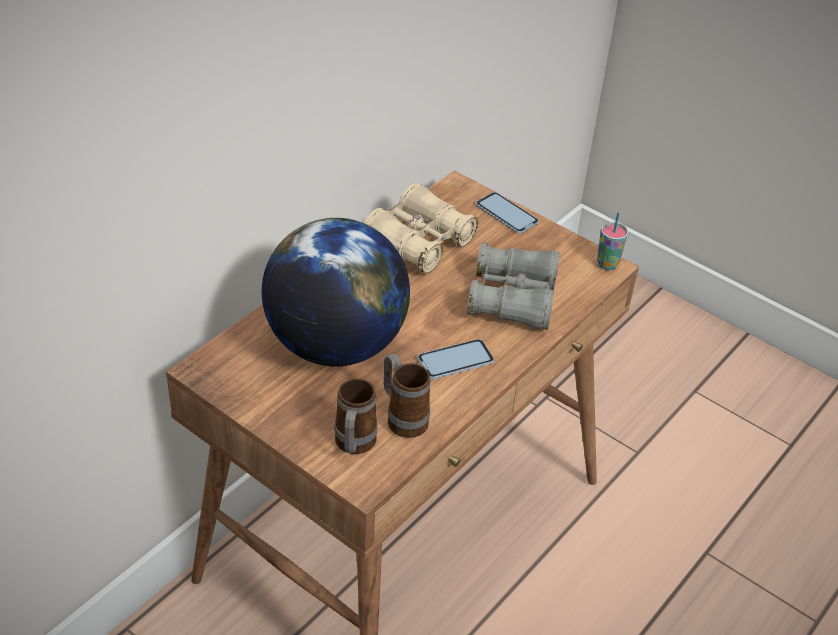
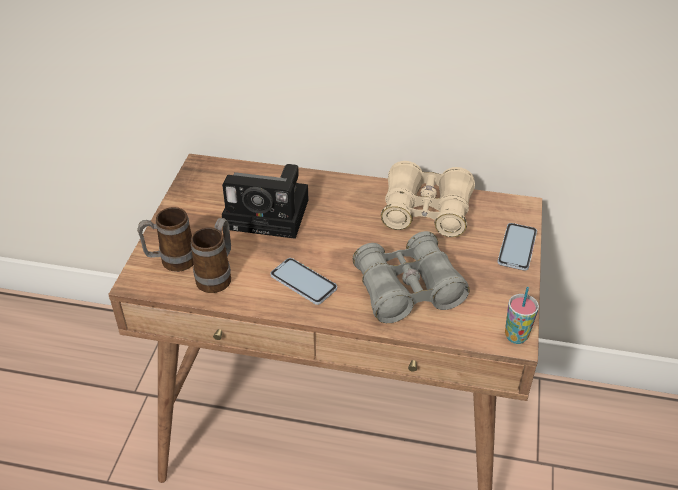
camera: 65 degrees right, 0 degrees up
globe [262,218,410,366] -> camera [222,164,309,239]

